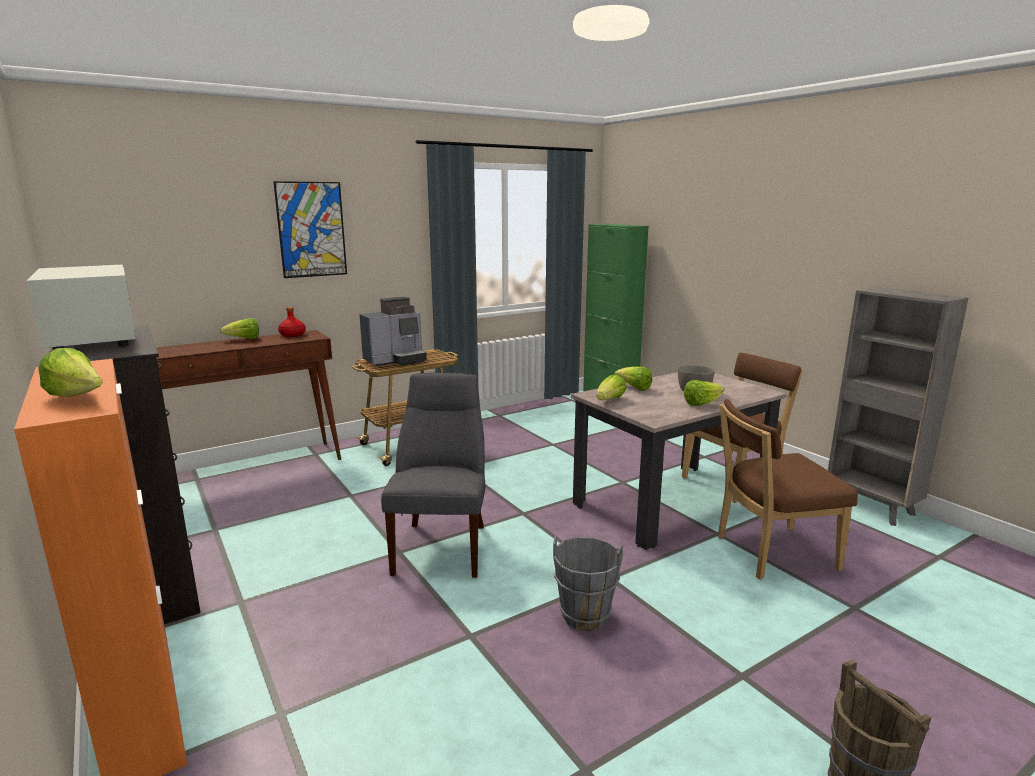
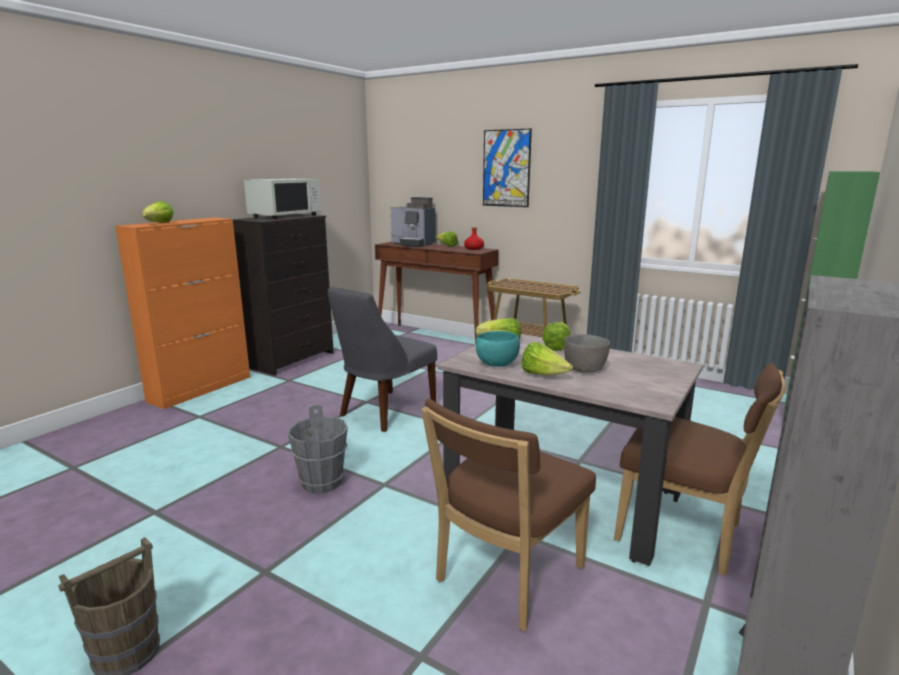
camera: 65 degrees right, 0 degrees up
coffee machine [360,296,427,366] -> coffee machine moved to [391,197,436,247]
grey chair [381,372,486,578] -> grey chair turned 150 degrees clockwise [328,287,437,432]
brown chair [718,399,858,580] -> brown chair turned 105 degrees counterclockwise [421,399,596,631]
none -> turquoise bowl [476,331,520,367]

